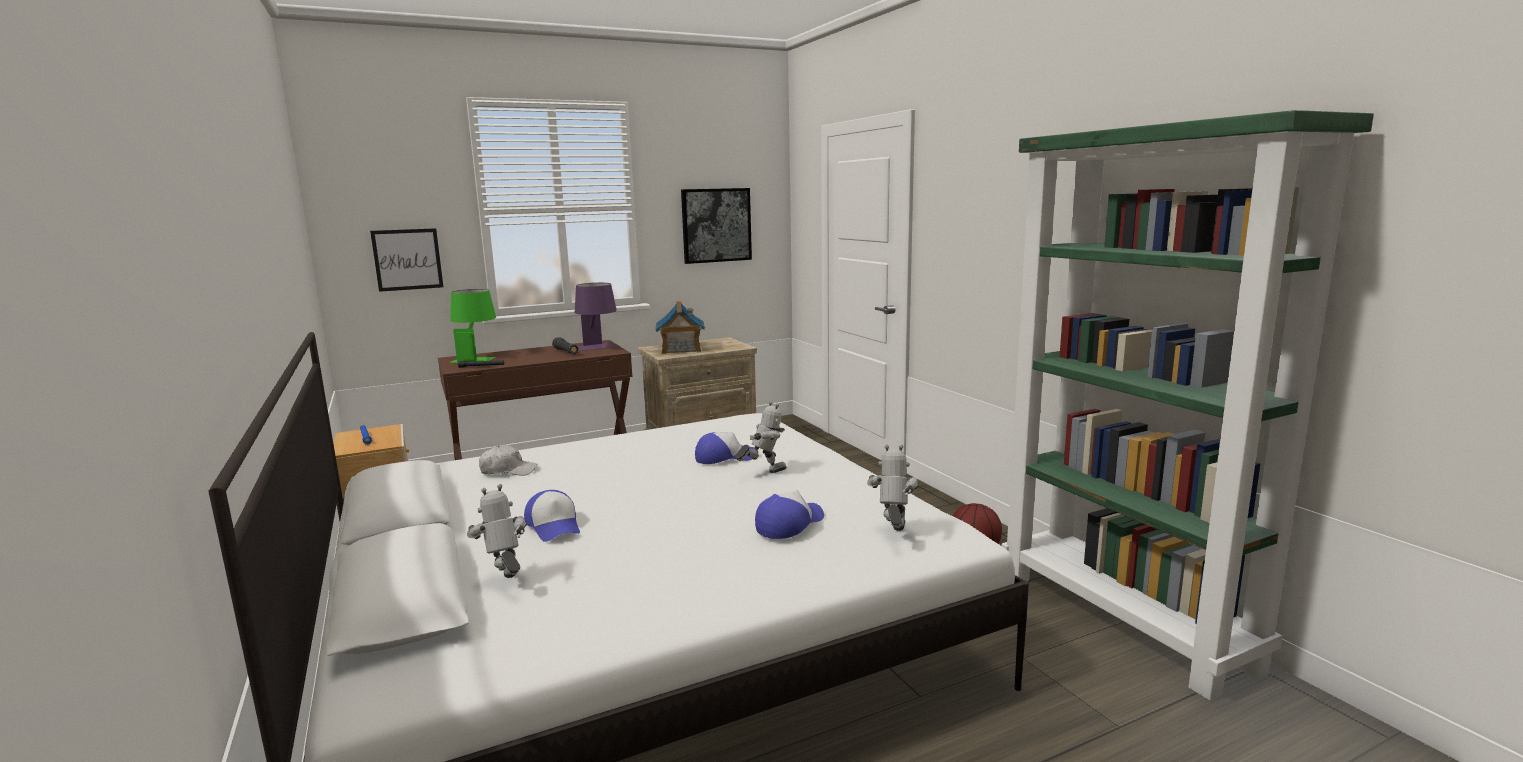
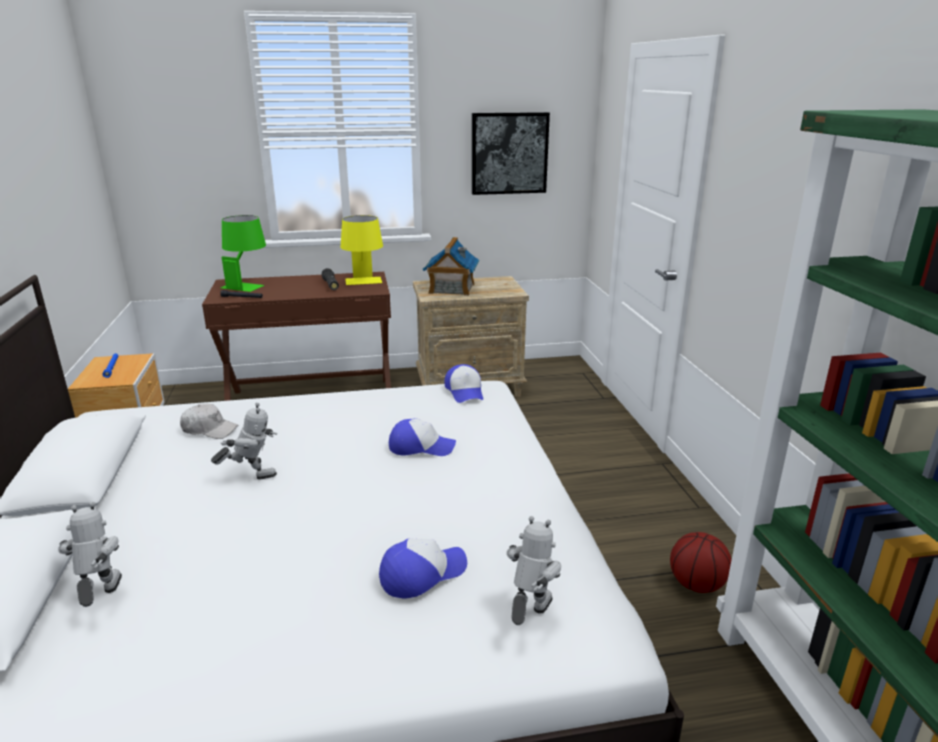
camera: 15 degrees right, 10 degrees up
picture [370,228,443,292] -> none
cap [524,490,580,542] -> cap moved to [444,364,483,403]
purple table lamp [575,283,617,351] -> yellow table lamp [340,215,383,285]
toy robot [735,401,787,473] -> toy robot moved to [211,403,277,480]

